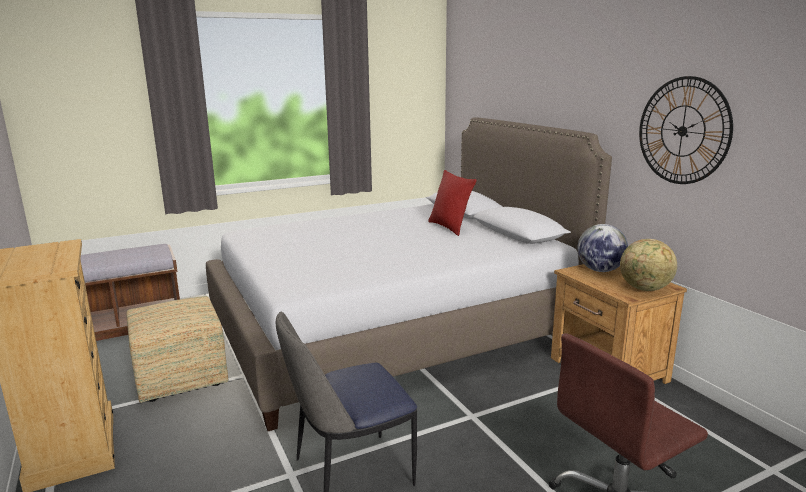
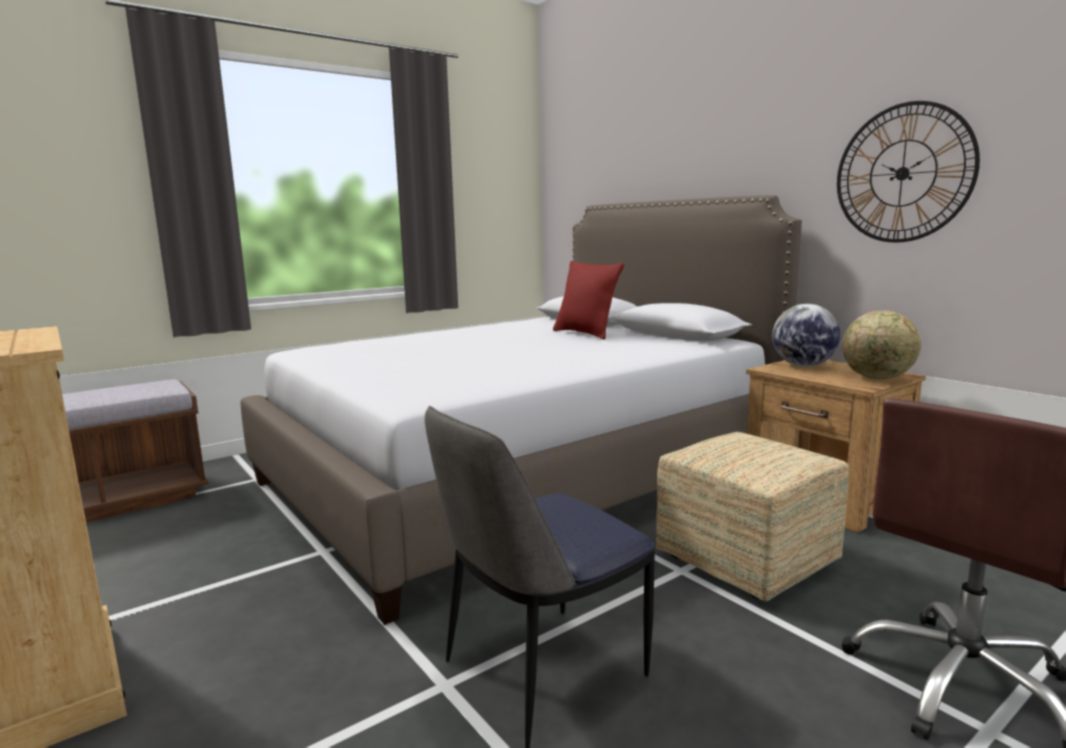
camera: 10 degrees left, 5 degrees down
ottoman [126,296,228,403] -> ottoman moved to [656,432,849,602]

